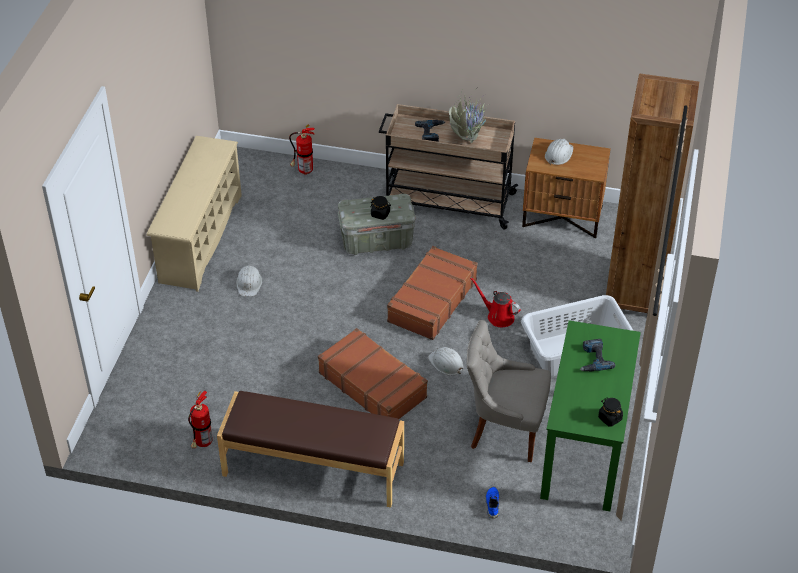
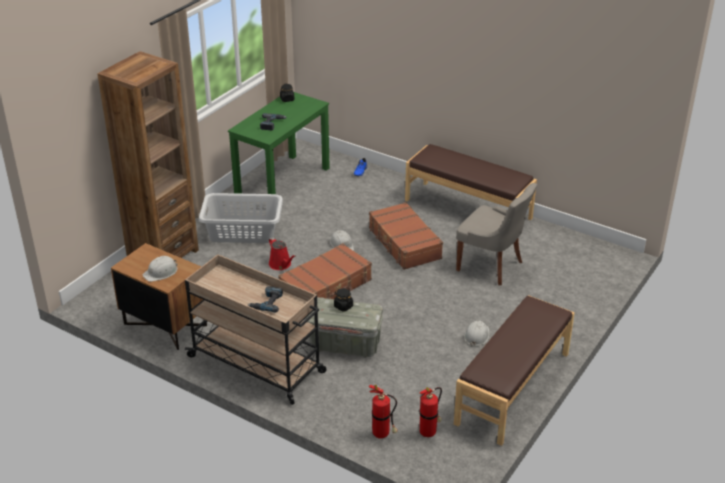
camera: 160 degrees left, 10 degrees down
beige shoe rack [146,136,242,292] -> brown bench [454,295,575,446]
fire extinguisher [188,391,213,448] -> fire extinguisher moved to [419,387,442,437]
potted plant [449,89,505,143] -> none
grey chair [466,320,551,462] -> grey chair moved to [456,183,537,286]

